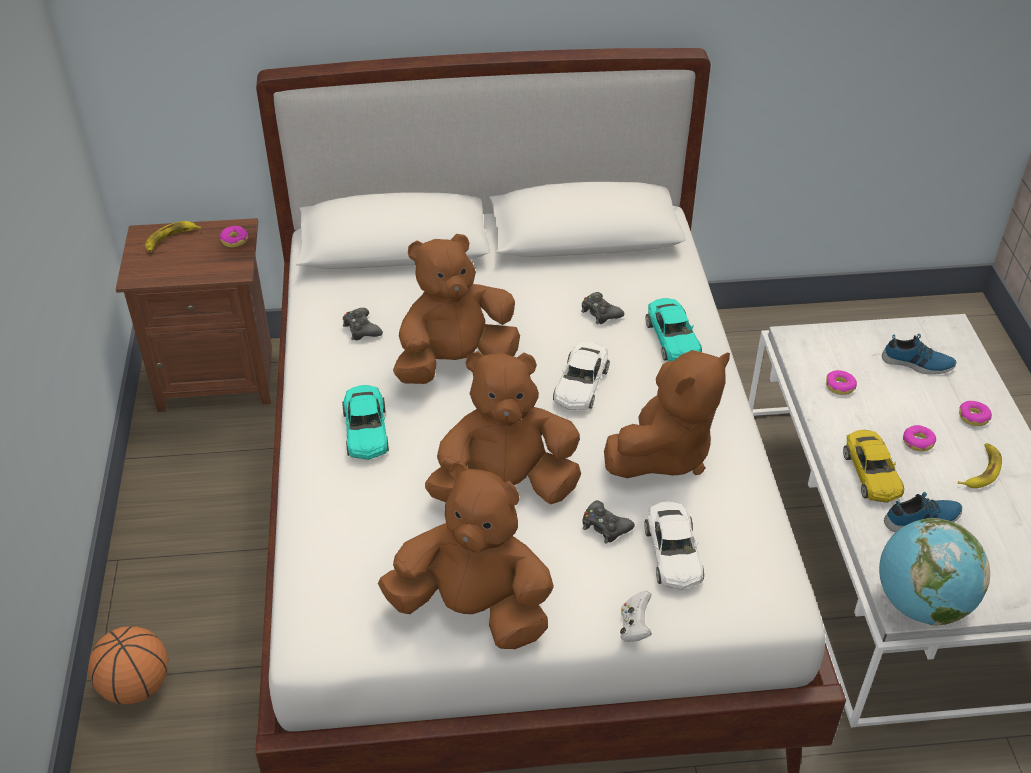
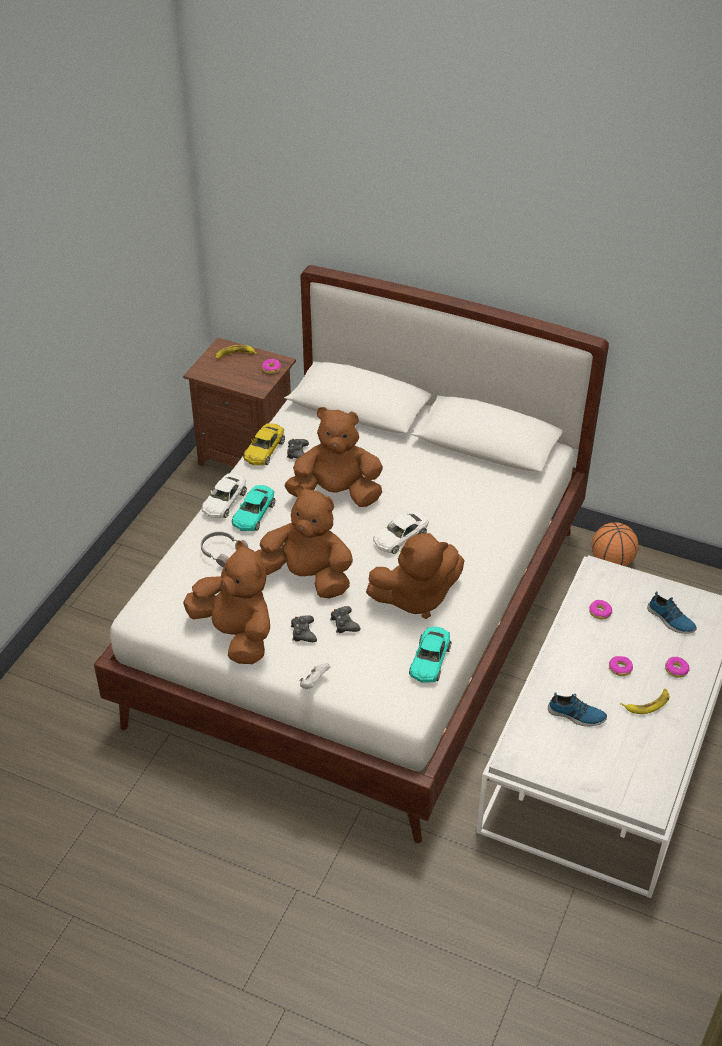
camera: 30 degrees right, 0 degrees up
basketball [88,626,168,705] -> basketball moved to [592,522,639,566]
black game controller [581,292,624,324] -> black game controller moved to [291,615,317,642]
white toy car [644,501,704,590] -> white toy car moved to [201,473,247,518]
turquoise toy car [646,298,702,361] -> turquoise toy car moved to [409,627,451,683]
yellow toy car [843,430,904,503] -> yellow toy car moved to [243,423,285,465]
globe [879,518,990,625] -> none
none -> grey headphones [201,532,248,567]

